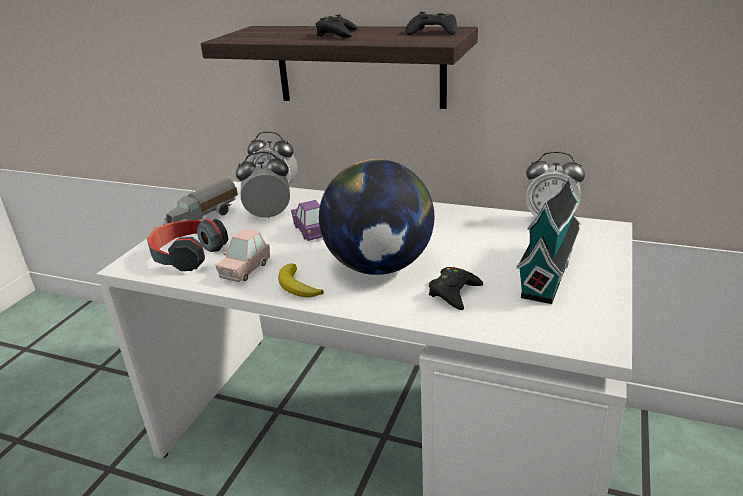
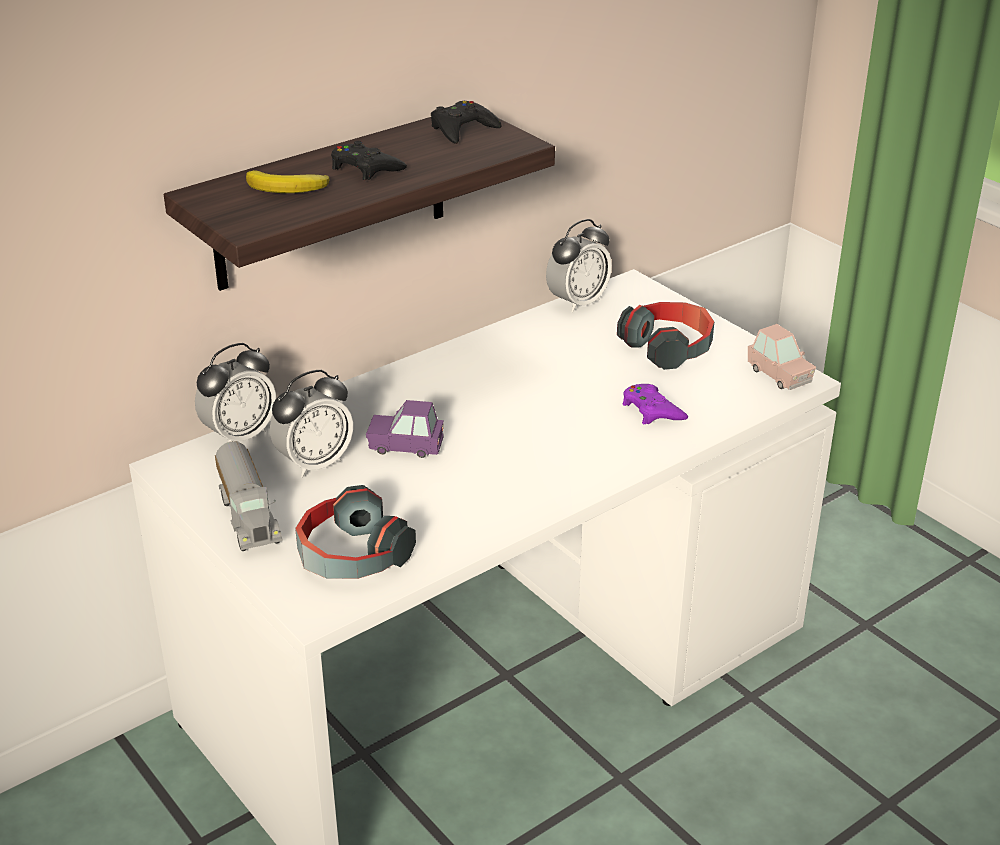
camera: 60 degrees left, 5 degrees up
pink toy car [215,228,270,282] -> pink toy car moved to [748,324,816,390]
alarm clock [236,152,290,219] -> alarm clock turned 150 degrees counterclockwise [270,370,353,478]
banana [278,263,323,298] -> banana moved to [246,170,330,193]
globe [319,159,434,275] -> none
black game controller [429,267,483,310] -> purple game controller [622,384,688,424]
toy house [516,179,582,304] -> headphones [617,302,714,370]

